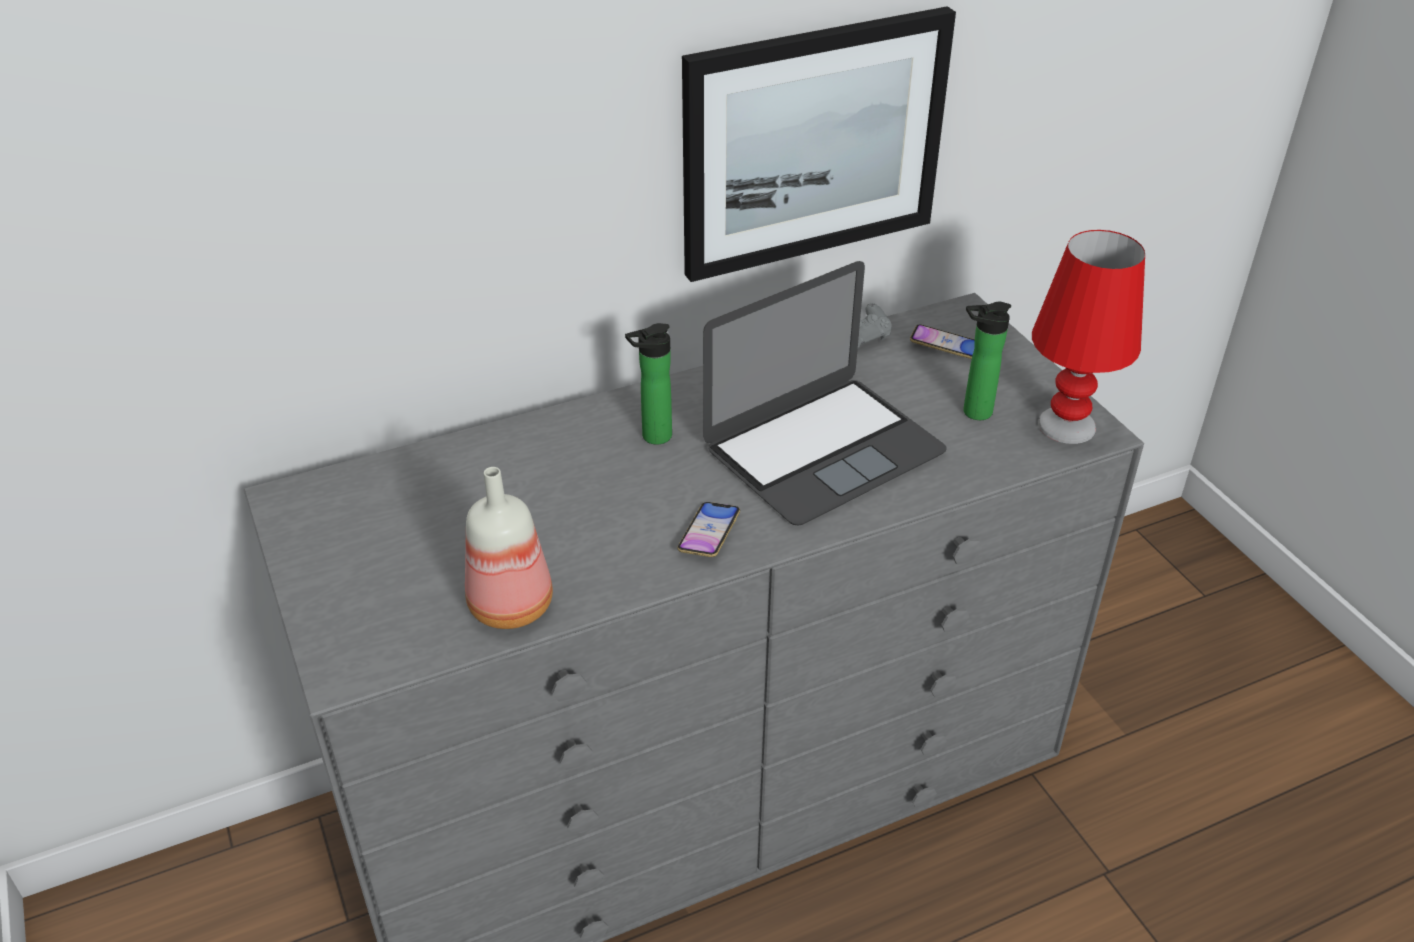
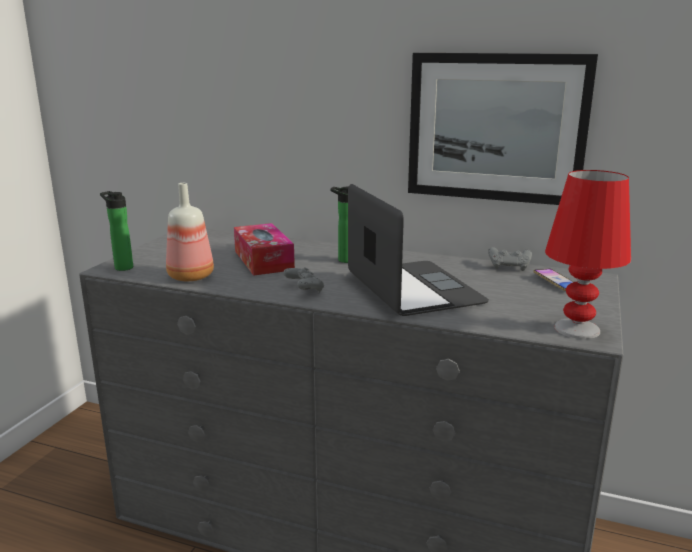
camera: 45 degrees right, 20 degrees down
phone [677,502,740,557] -> grey game controller [283,267,324,293]
laptop [703,261,946,526] -> laptop turned 120 degrees counterclockwise [348,184,489,316]
bottle [963,302,1011,420] -> bottle moved to [100,191,133,271]
none -> tissue box [234,223,295,276]

